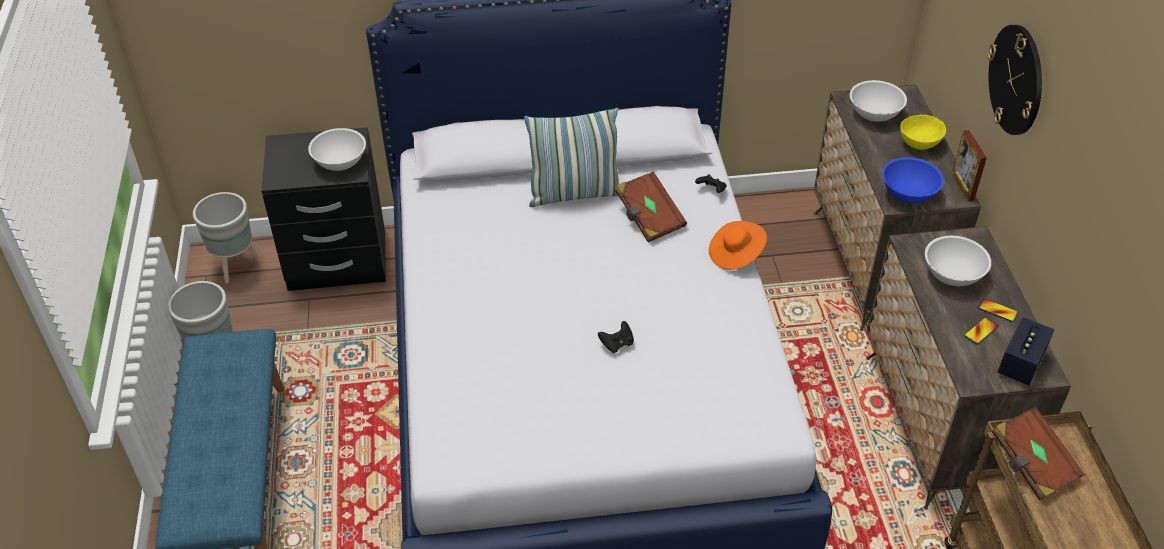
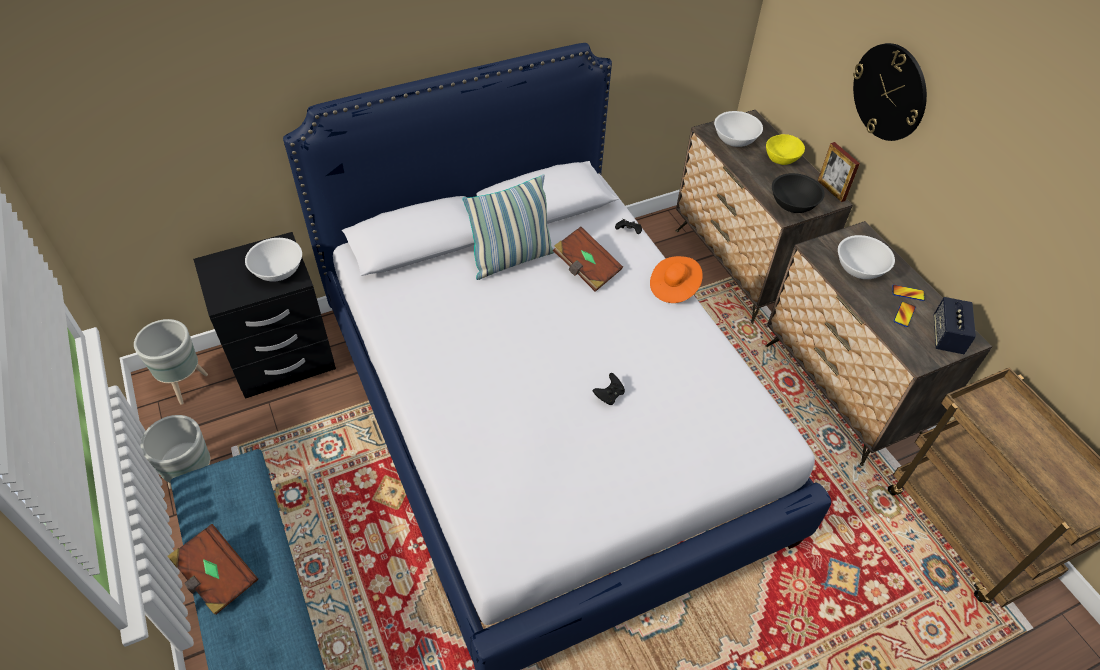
camera: 20 degrees left, 5 degrees up
blue bowl [882,157,944,203] -> black bowl [772,173,825,213]
brown book [991,406,1085,501] -> brown book moved to [167,524,258,615]

